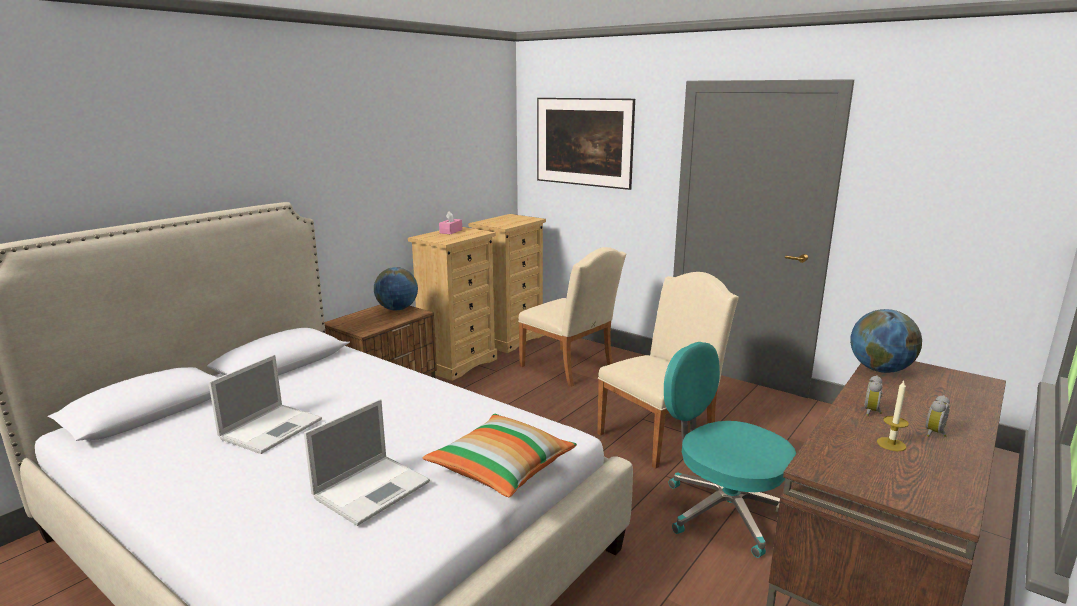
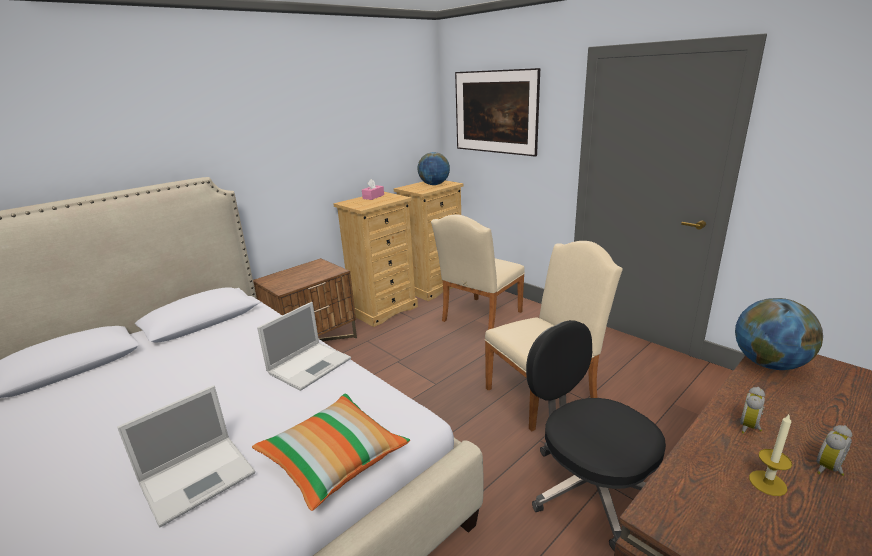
camera: 10 degrees right, 5 degrees up
laptop [208,355,322,454] -> laptop moved to [257,302,351,391]
globe [374,267,418,310] -> globe moved to [418,152,450,185]
beige chair [518,247,626,387] -> beige chair turned 75 degrees clockwise [431,214,525,330]
turquoise office chair [664,342,796,558] -> black office chair [526,320,666,551]

